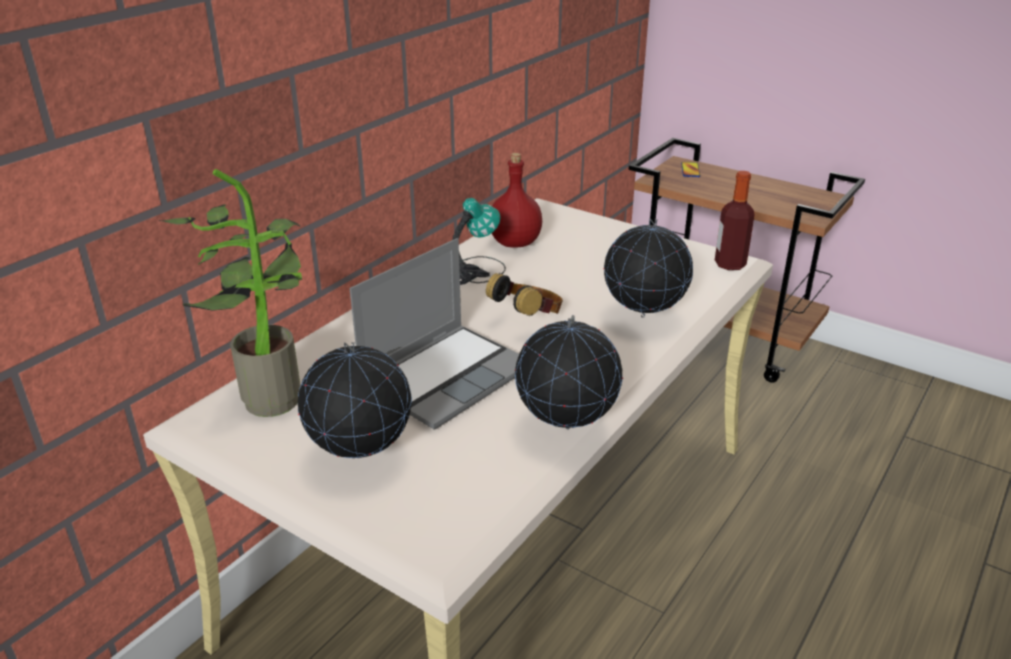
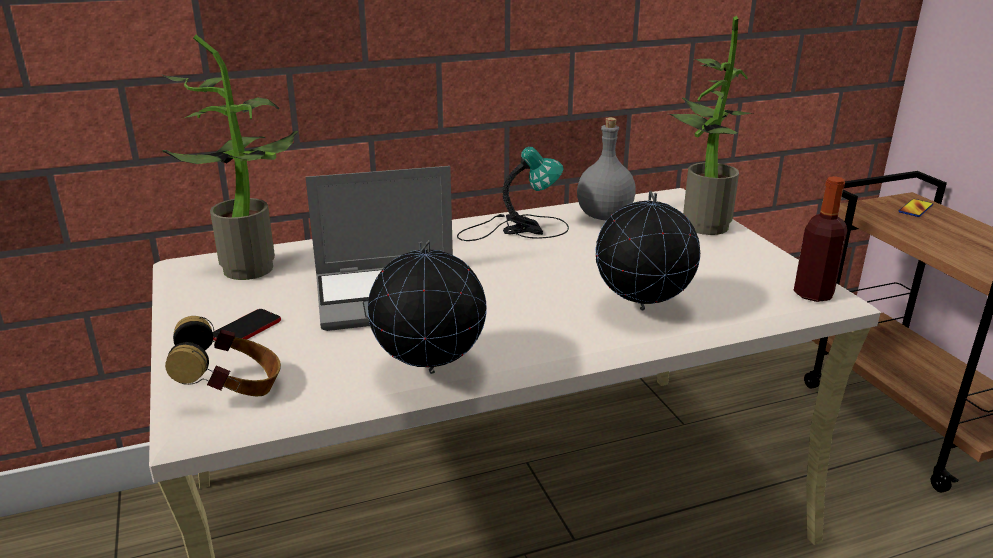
camera: 35 degrees right, 5 degrees down
globe [298,342,412,458] -> phone [213,309,281,341]
headphones [486,273,563,316] -> headphones moved to [165,316,281,396]
red bottle [492,153,542,248] -> grey bottle [577,117,636,220]
none -> potted plant [670,16,754,235]

